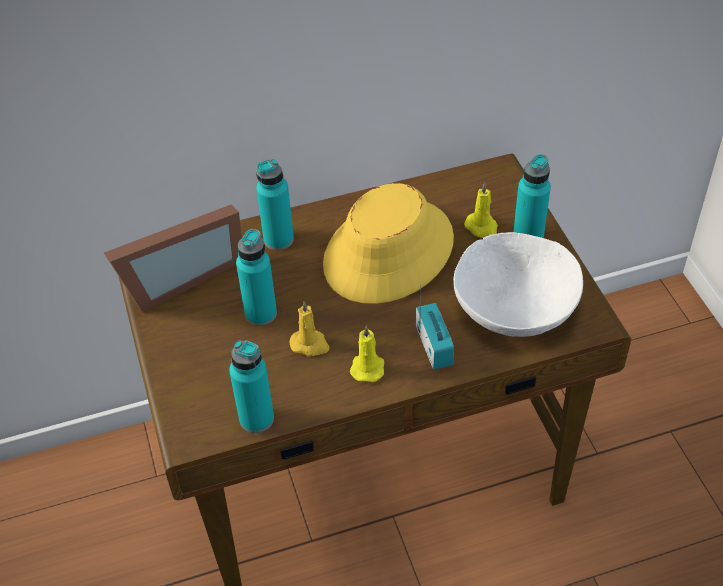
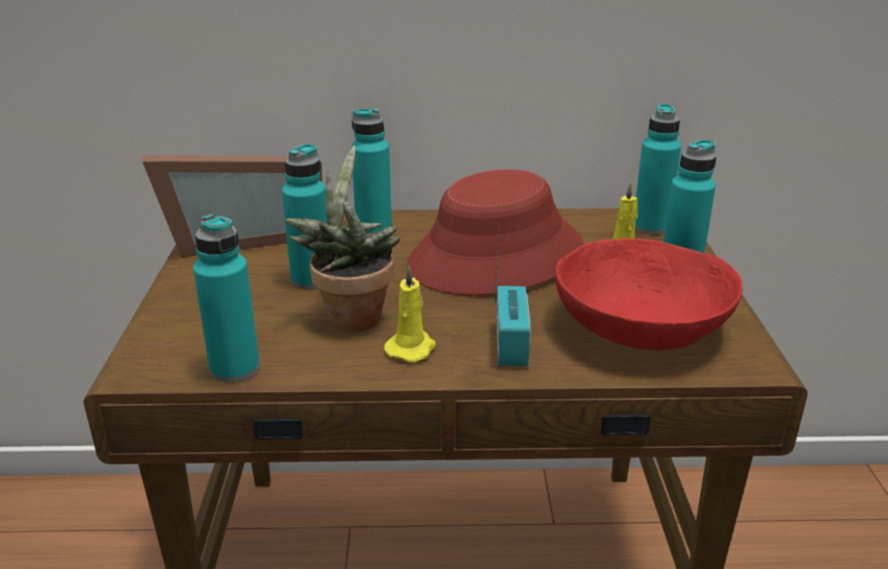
camera: 15 degrees right, 20 degrees down
yellow candle [290,301,329,357] -> potted plant [285,145,400,332]
yellow hat [323,183,454,304] -> red hat [407,169,584,296]
white bowl [453,232,583,337] -> red bowl [555,238,742,350]
none -> turquoise bottle [635,104,681,235]

